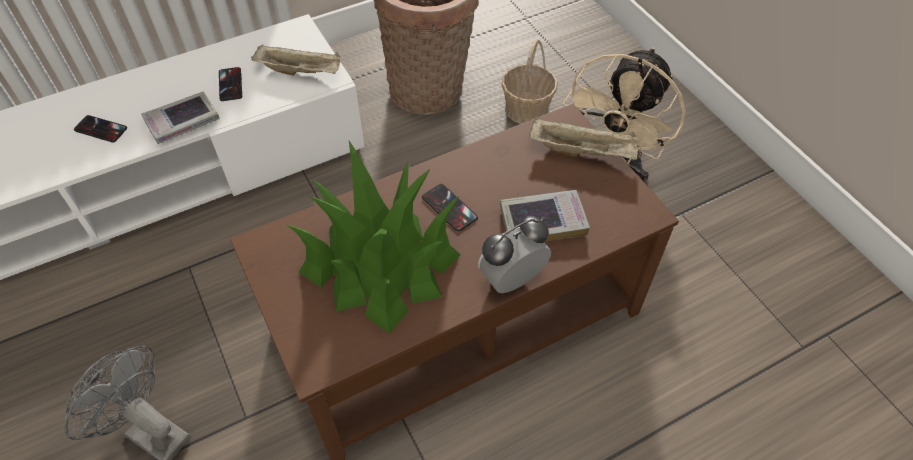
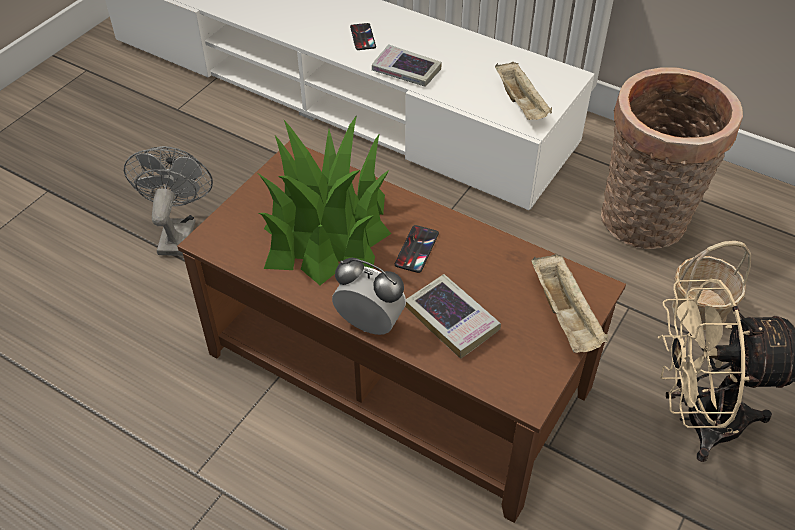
camera: 60 degrees right, 5 degrees down
phone [219,67,242,101] -> none

